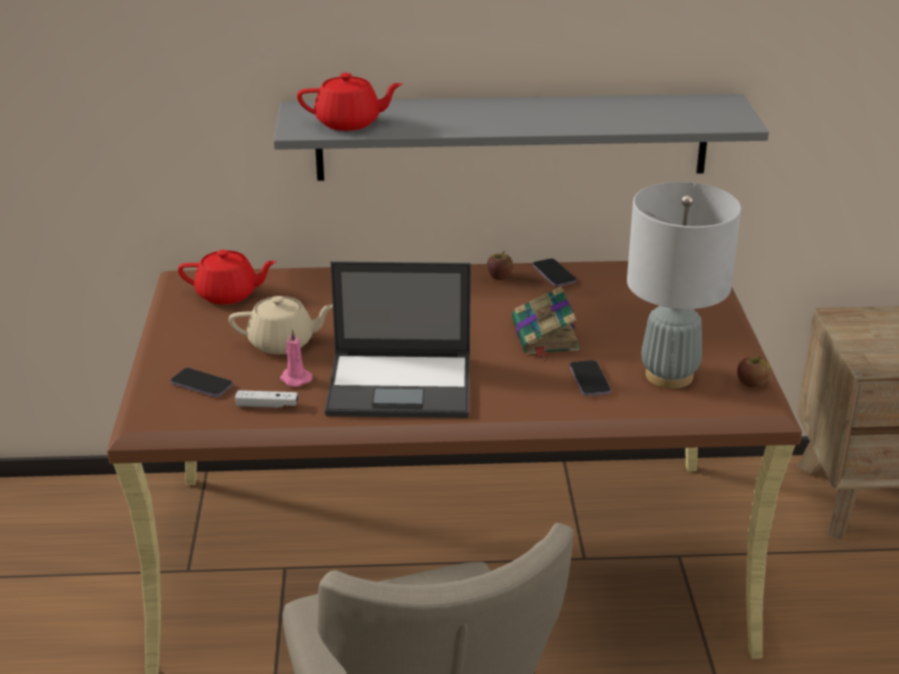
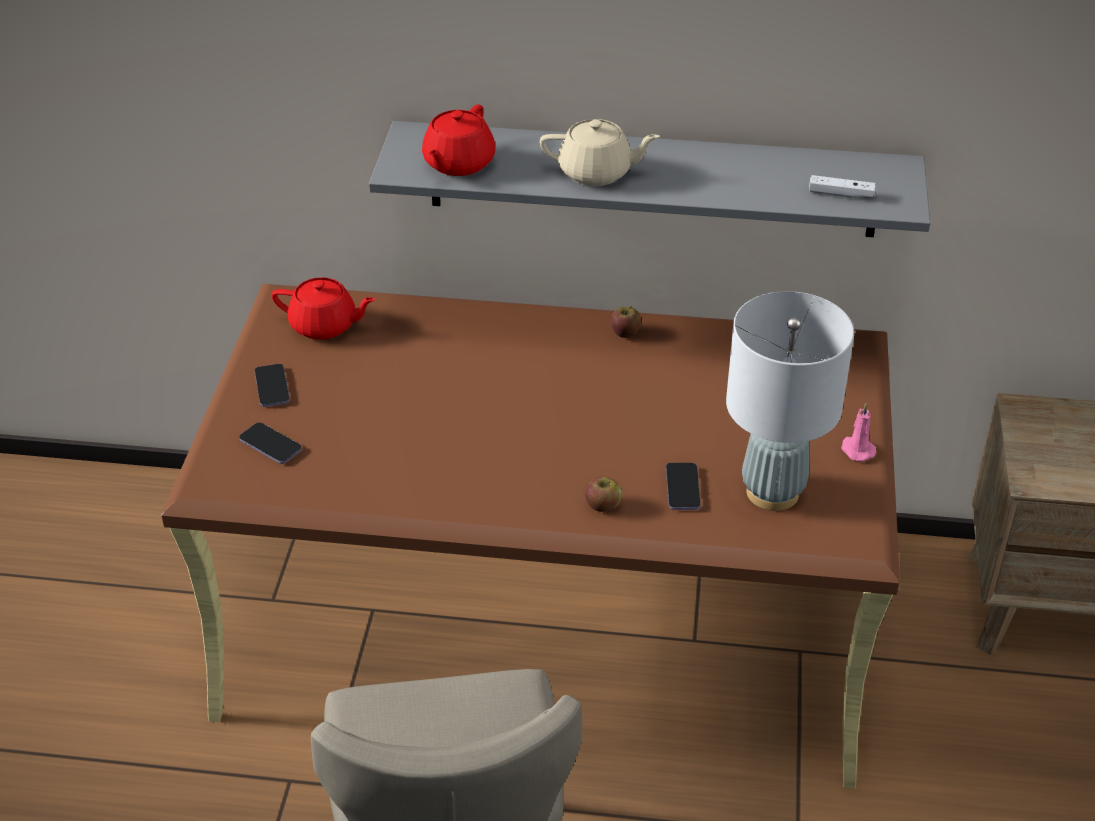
camera: 10 degrees right, 10 degrees up
beige teapot [229,296,333,354] -> beige teapot moved to [540,119,660,186]
white game controller [235,390,298,408] -> white game controller moved to [809,175,876,198]
pink candle [280,329,312,387] -> pink candle moved to [841,403,876,462]
red teapot [297,73,403,131] -> red teapot turned 105 degrees clockwise [422,105,495,176]
laptop [325,261,471,418] -> none
book [512,286,580,358] -> none
phone [533,259,576,286] -> phone moved to [254,364,290,407]
apple [737,357,771,387] -> apple moved to [585,477,622,512]

